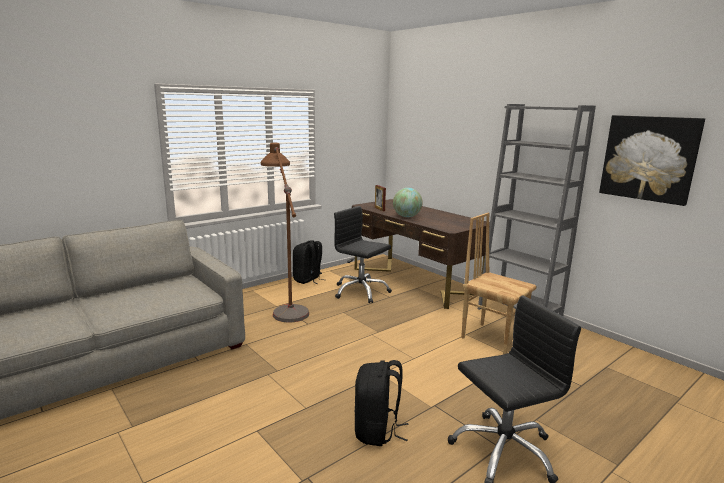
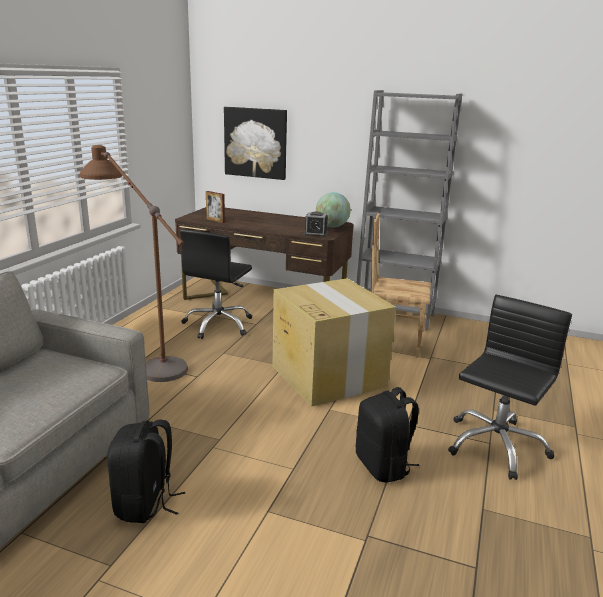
camera: 30 degrees left, 5 degrees up
black backpack [293,240,322,284] -> black backpack moved to [107,419,185,523]
black office chair [334,206,392,303] -> black office chair turned 75 degrees counterclockwise [180,229,252,339]
globe [393,188,423,217] -> globe moved to [316,192,351,228]
picture [599,115,705,206] -> picture moved to [224,107,287,180]
none -> cardboard box [273,278,396,407]
none -> alarm clock [304,212,328,237]

